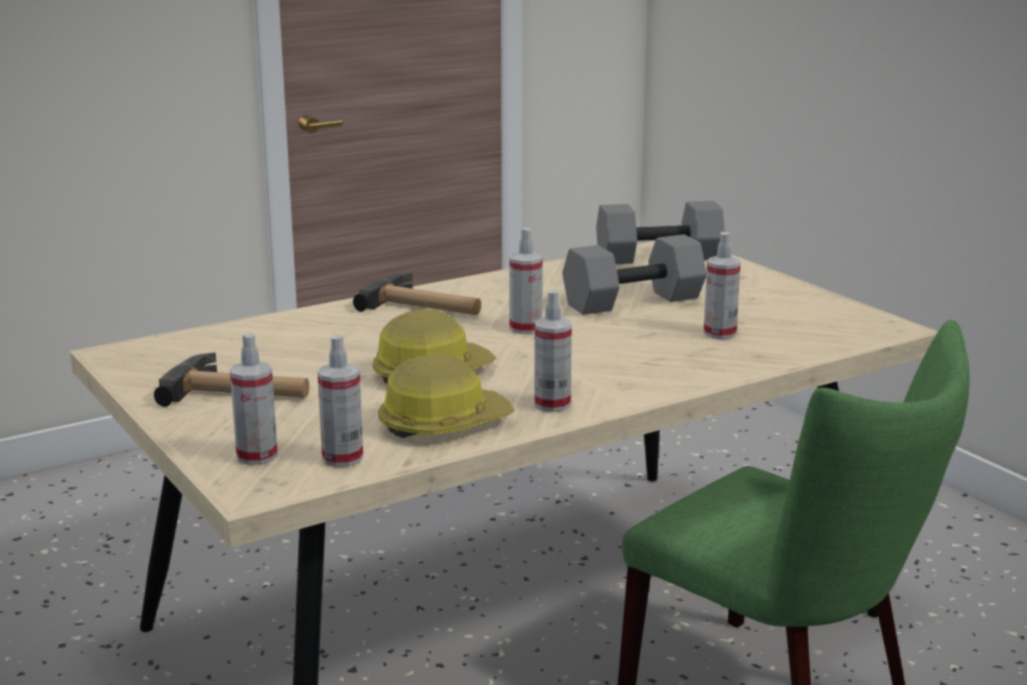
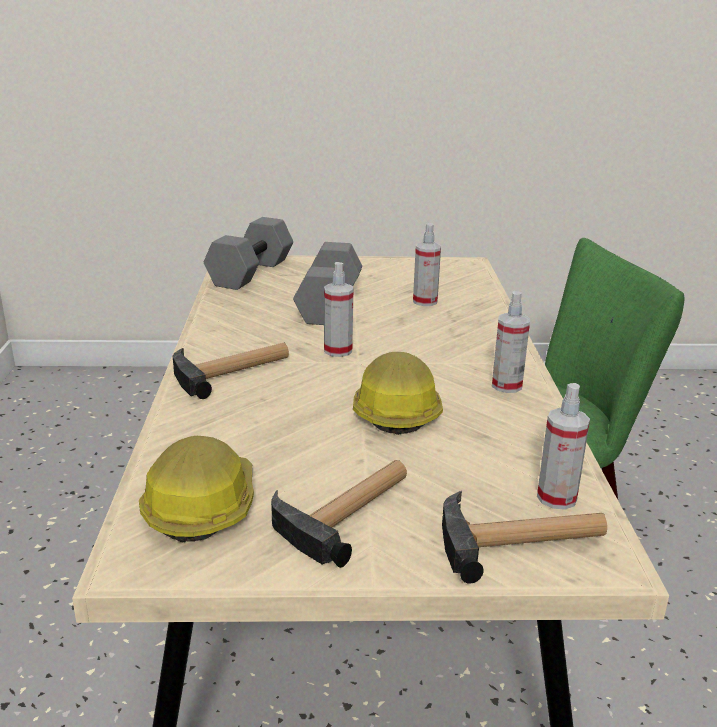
camera: 60 degrees left, 5 degrees up
spray bottle [230,333,278,465] -> hammer [442,491,607,584]
hard hat [378,354,515,438] -> hard hat moved to [139,436,254,542]

